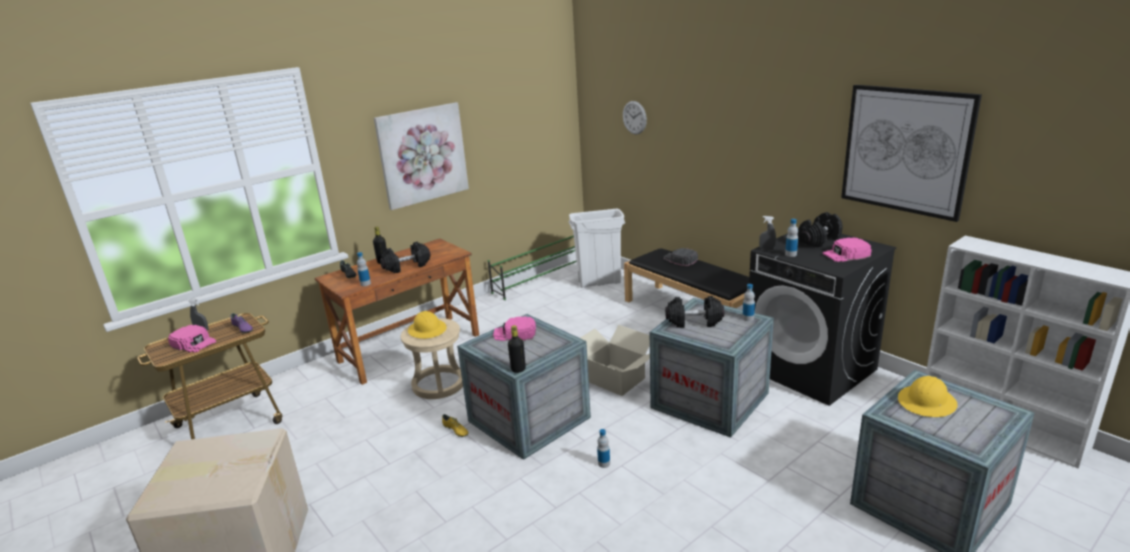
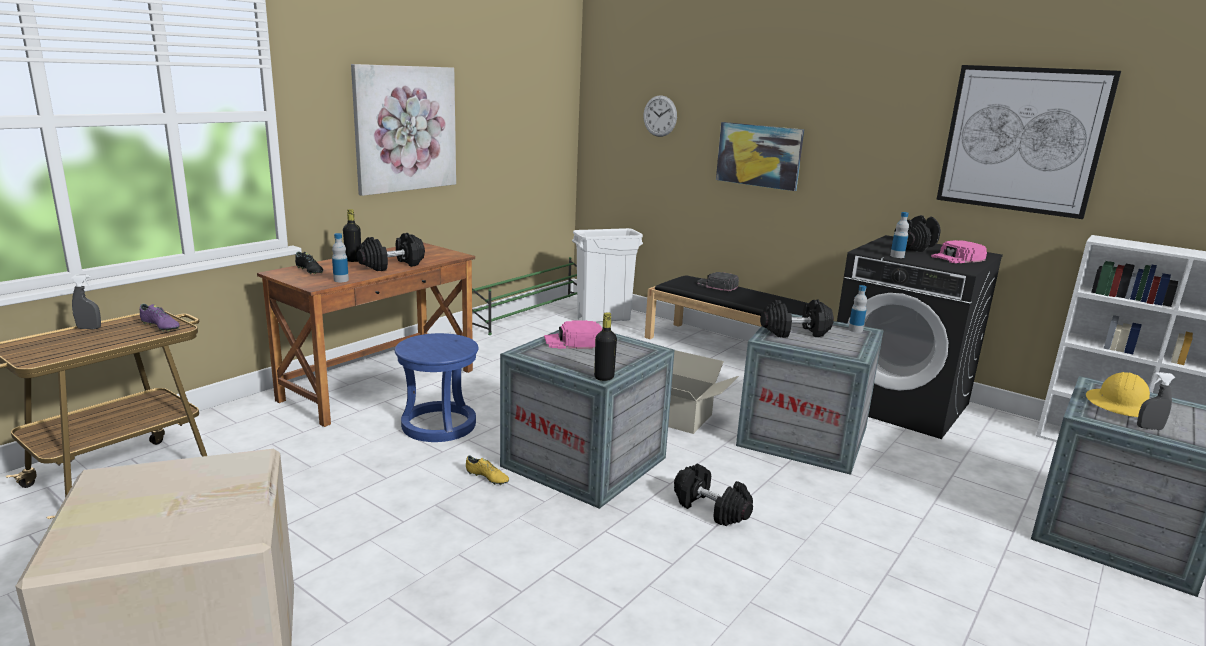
camera: 15 degrees left, 5 degrees down
pink cap [168,325,216,353] -> none
beige stool [400,318,463,399] -> blue stool [395,333,478,442]
yellow hard hat [408,311,447,339] -> none
bottle [597,429,610,468] -> black dumbbell [674,464,753,526]
grey spray bottle [759,216,776,251] -> grey spray bottle moved to [1137,372,1176,430]
none -> picture [716,122,804,191]

